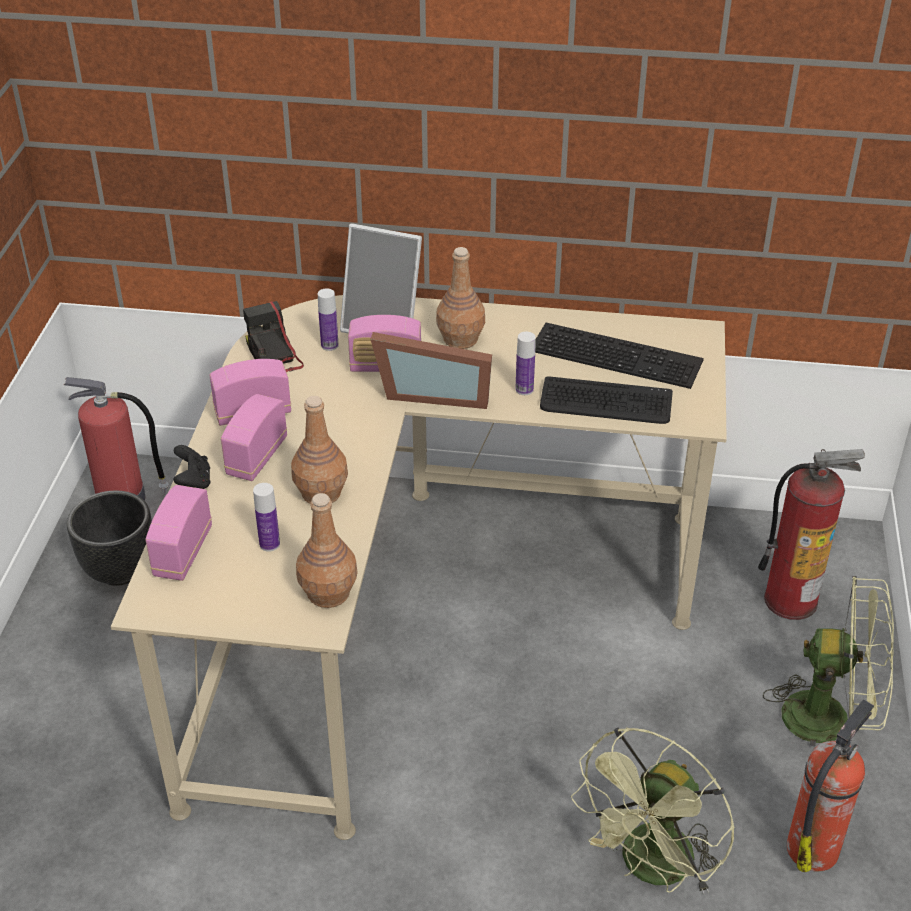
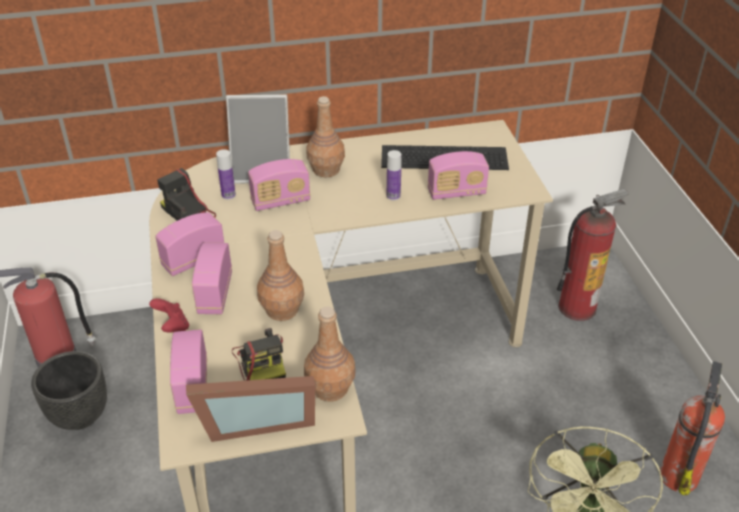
camera: 20 degrees left, 0 degrees up
black game controller [173,445,211,489] -> red game controller [149,298,189,333]
bottle [253,483,280,552] -> camera [232,328,286,381]
picture frame [371,332,492,409] -> picture frame moved to [186,376,315,442]
keyboard [540,376,673,424] -> radio [428,151,489,200]
green fan [763,576,894,746] -> none

